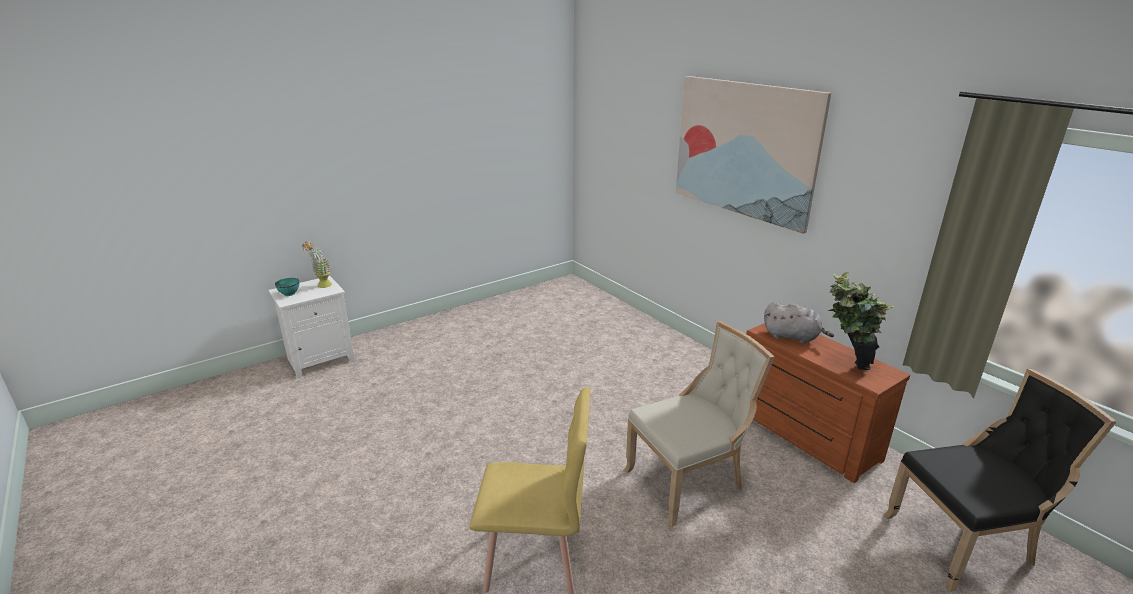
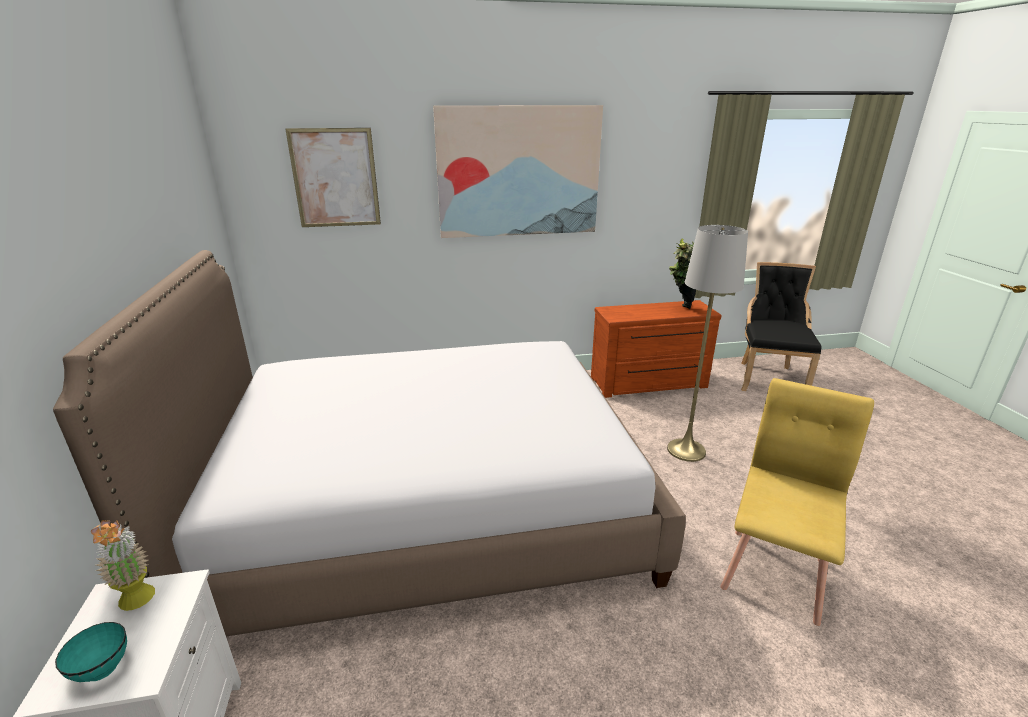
camera: 65 degrees left, 0 degrees up
beige chair [624,321,774,527] -> grey floor lamp [667,225,748,462]
grey plush toy [764,302,834,344] -> none
none -> bed [53,250,686,636]
none -> picture [285,128,381,227]

